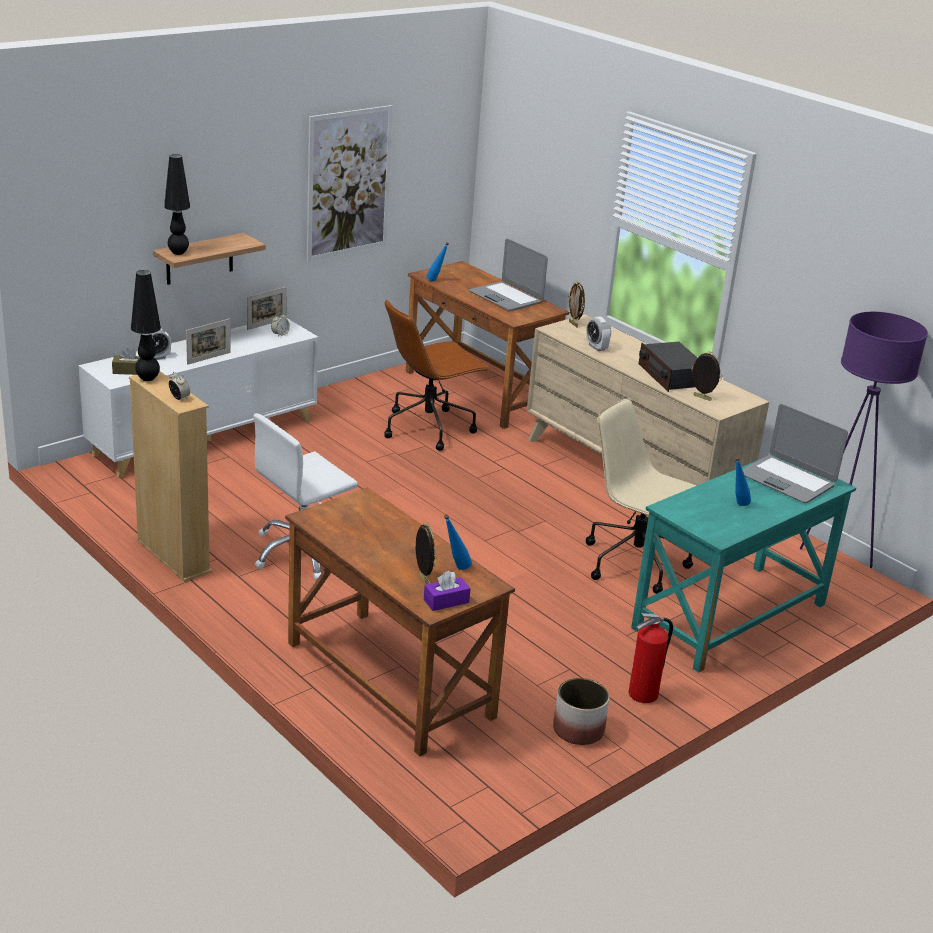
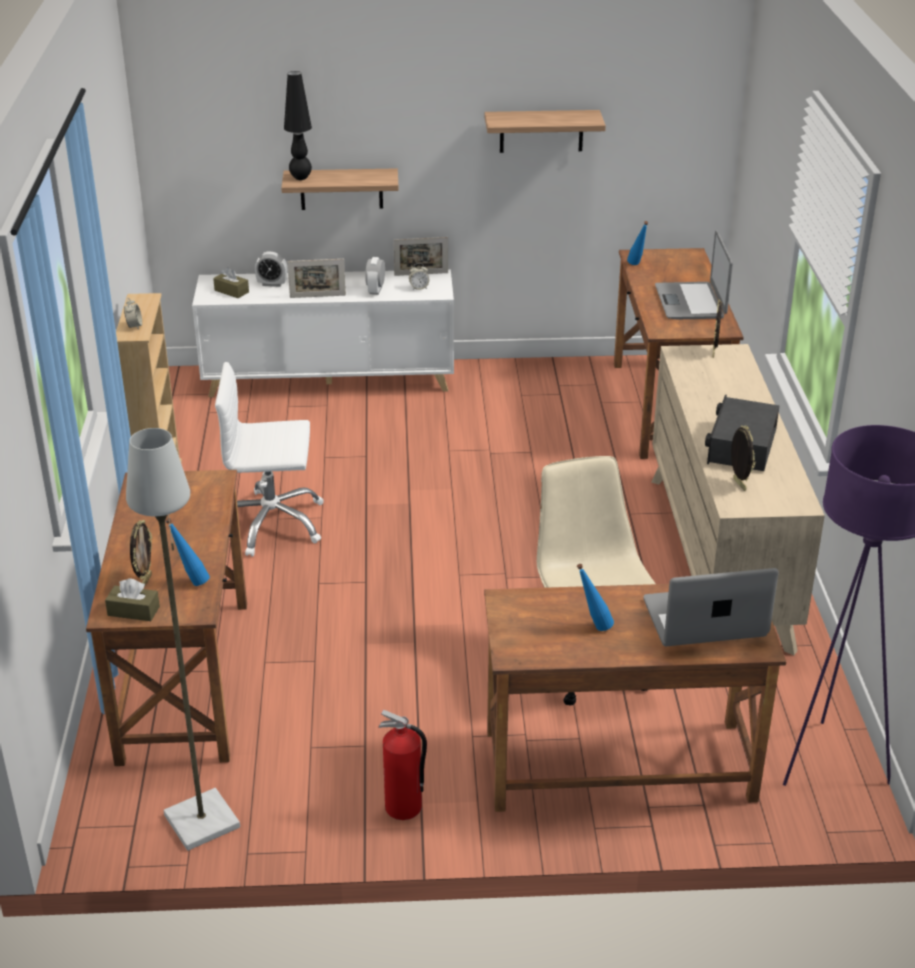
camera: 40 degrees right, 5 degrees up
black table lamp [131,270,161,381] -> none
picture [307,105,393,261] -> shelf [484,110,606,153]
brown office chair [384,300,490,451] -> none
purple tissue box [424,571,471,611] -> brown tissue box [105,578,160,621]
planter [553,678,609,745] -> none
alarm clock [586,317,611,351] -> alarm clock moved to [365,257,385,295]
turquoise desk [631,455,856,672] -> brown desk [484,584,786,812]
laptop [742,404,848,503] -> laptop turned 90 degrees clockwise [643,568,779,646]
none -> grey floor lamp [126,428,240,851]

